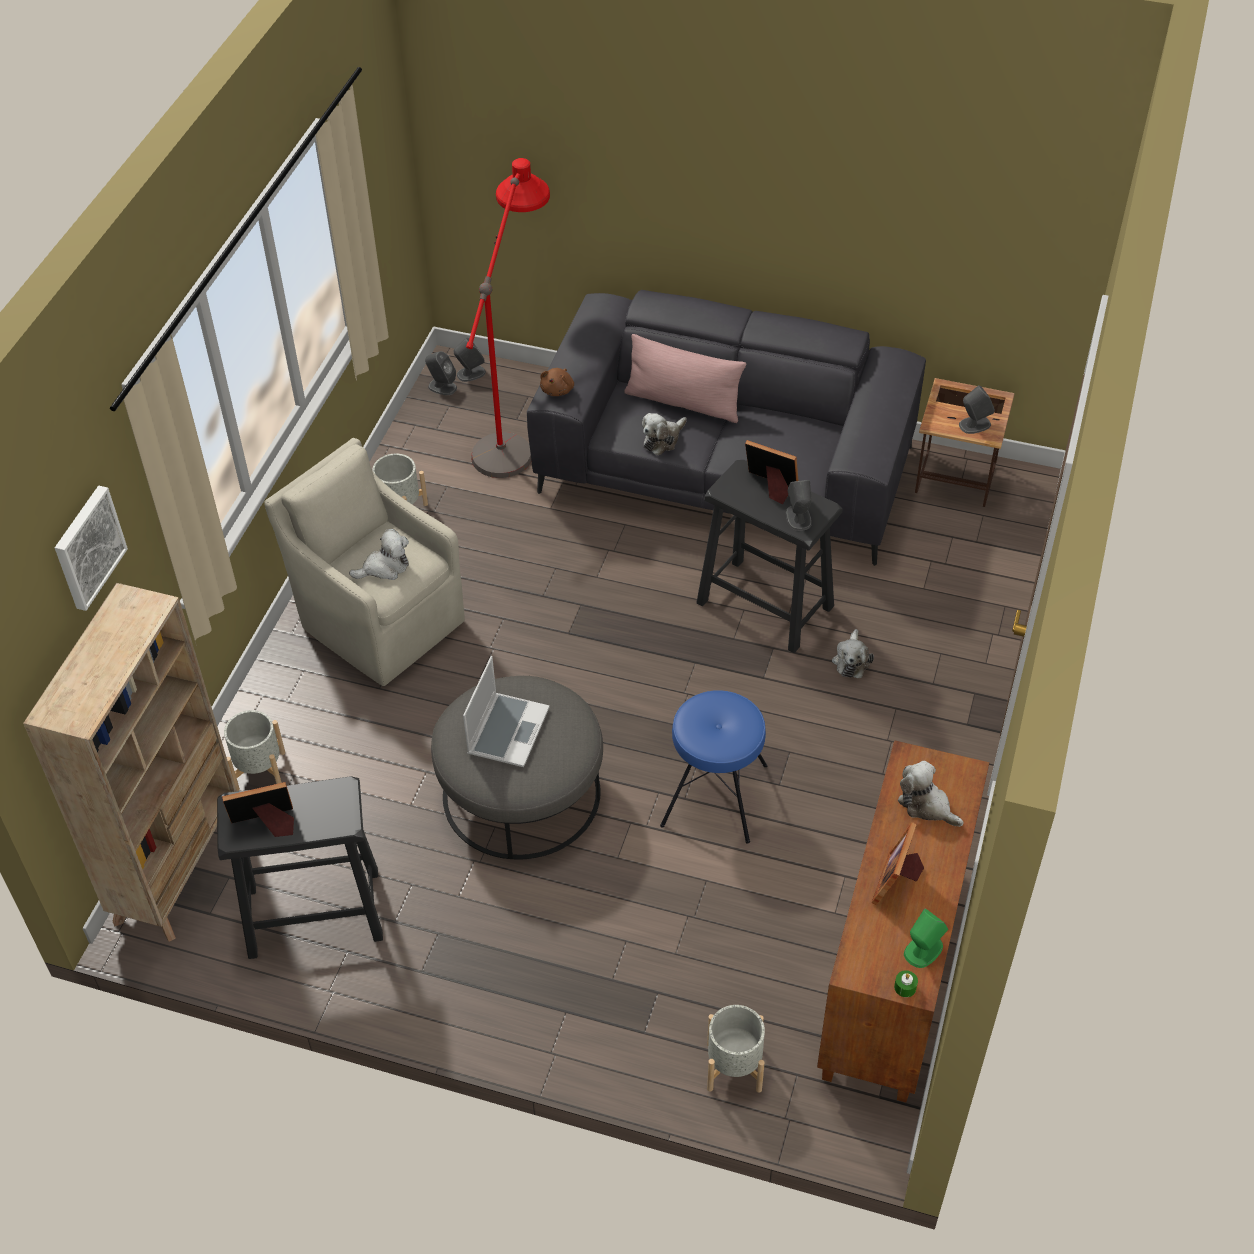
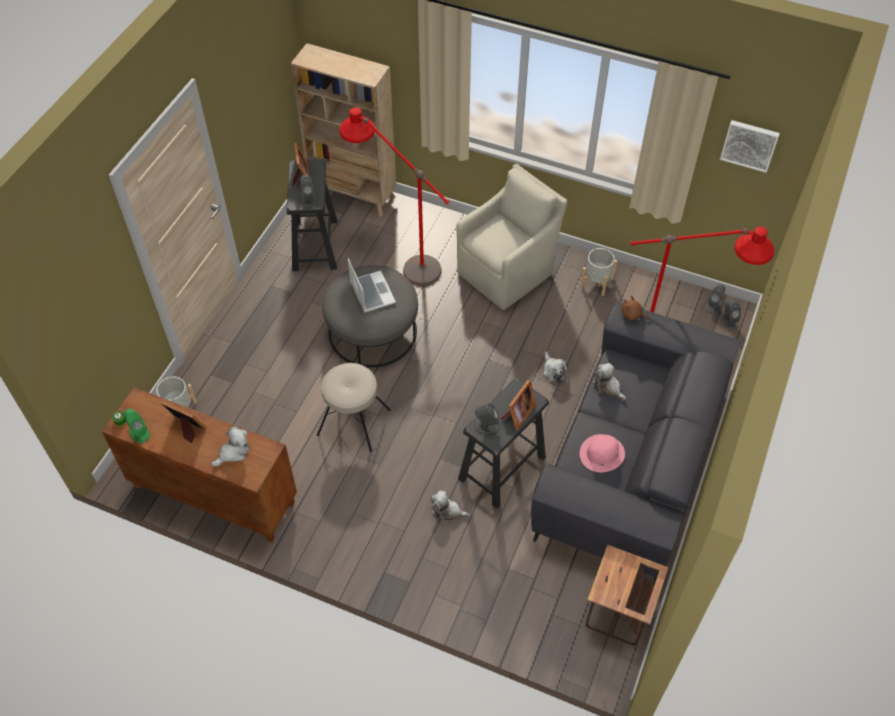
camera: 95 degrees right, 5 degrees up
picture [55,486,128,611] -> picture moved to [720,120,780,173]
grey planter [224,710,285,791] -> none
plush toy [349,529,409,580] -> plush toy moved to [543,351,568,382]
laptop [463,656,550,767] -> laptop turned 135 degrees counterclockwise [348,258,396,313]
pink pillow [624,334,746,423] -> none
blue stool [660,690,767,844] -> beige stool [317,363,391,452]
grey speaker [959,385,995,434] -> grey speaker moved to [300,175,316,207]
none -> red floor lamp [340,107,449,286]
none -> pink hat [580,434,625,472]

